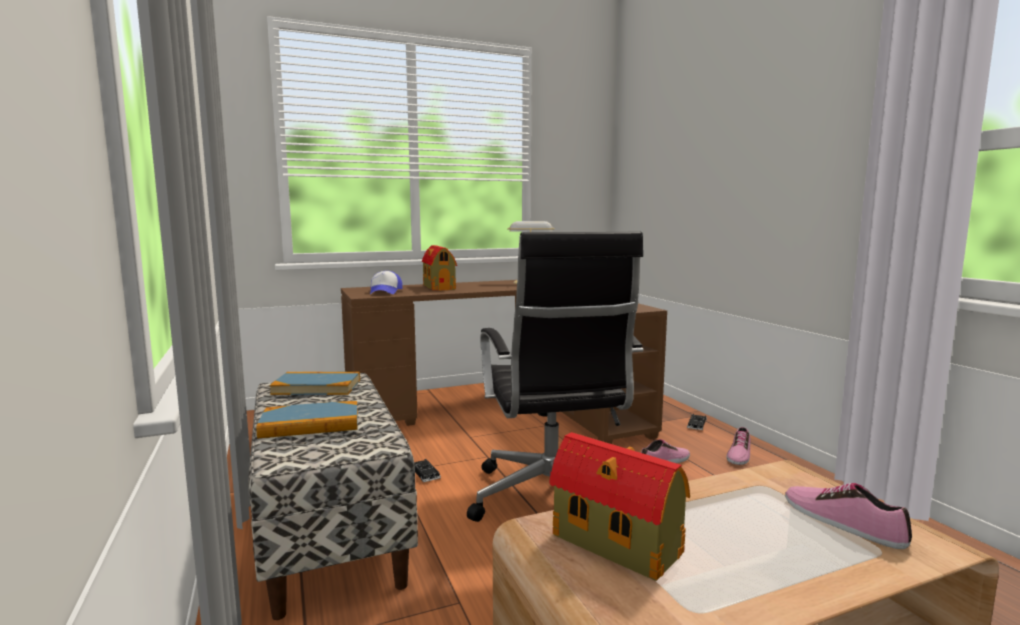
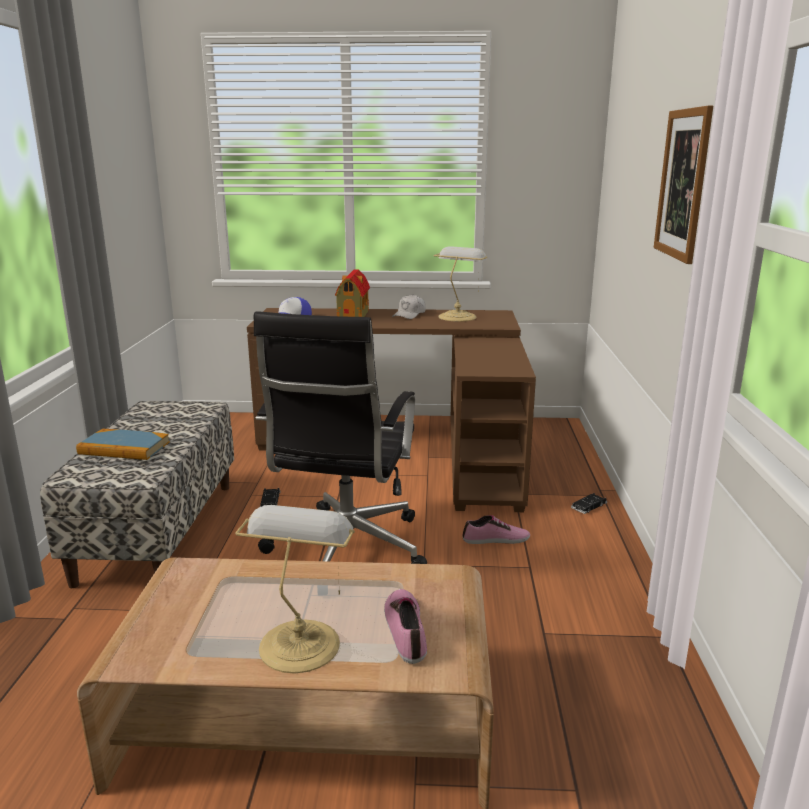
camera: 25 degrees right, 10 degrees up
book [269,372,360,395] -> none
toy house [549,432,690,581] -> none
shoe [726,427,750,465] -> none
none -> table lamp [235,505,355,674]
none -> white cap [392,294,426,319]
none -> picture [654,106,713,264]

